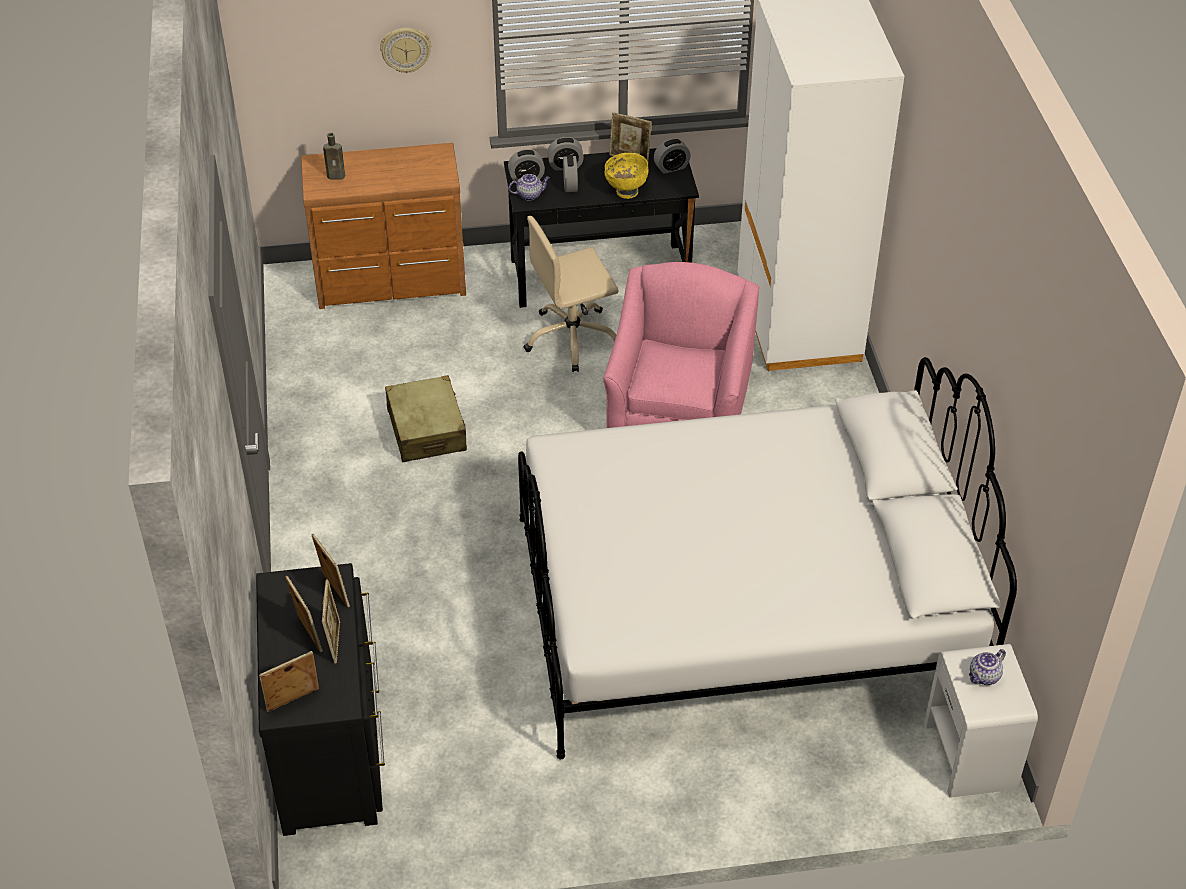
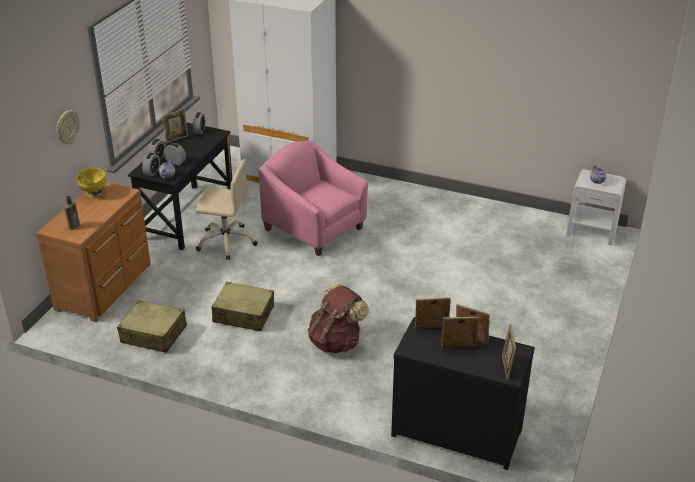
camera: 60 degrees left, 10 degrees down
white bed [518,357,1017,759] -> none
beige office chair [524,216,618,372] -> beige office chair turned 90 degrees counterclockwise [195,159,258,260]
yellow bowl [604,153,648,199] -> yellow bowl moved to [77,168,106,198]
none -> beige suitcase [117,300,187,353]
none -> brown backpack [308,284,369,353]

